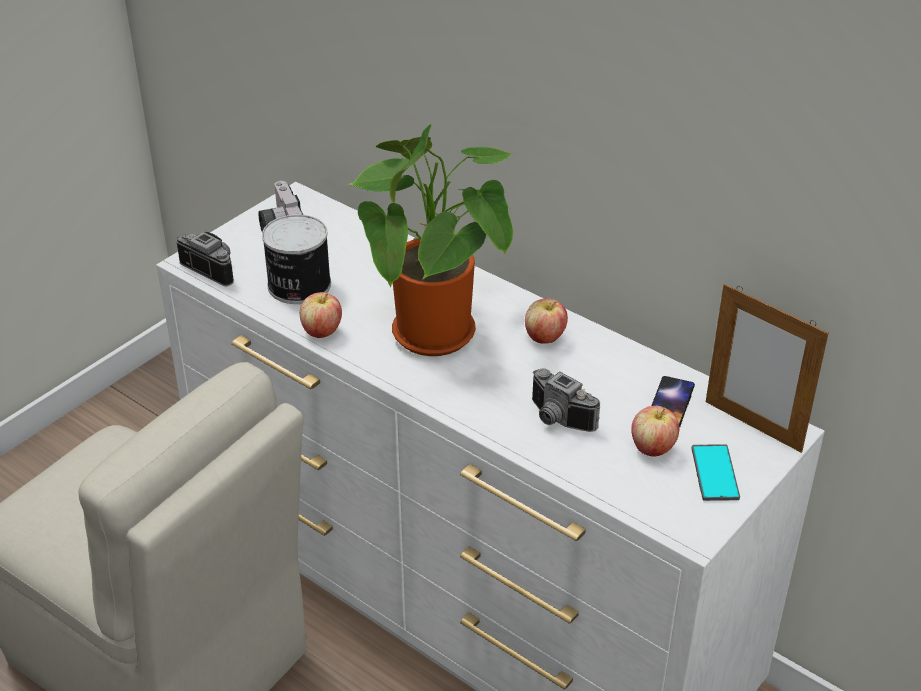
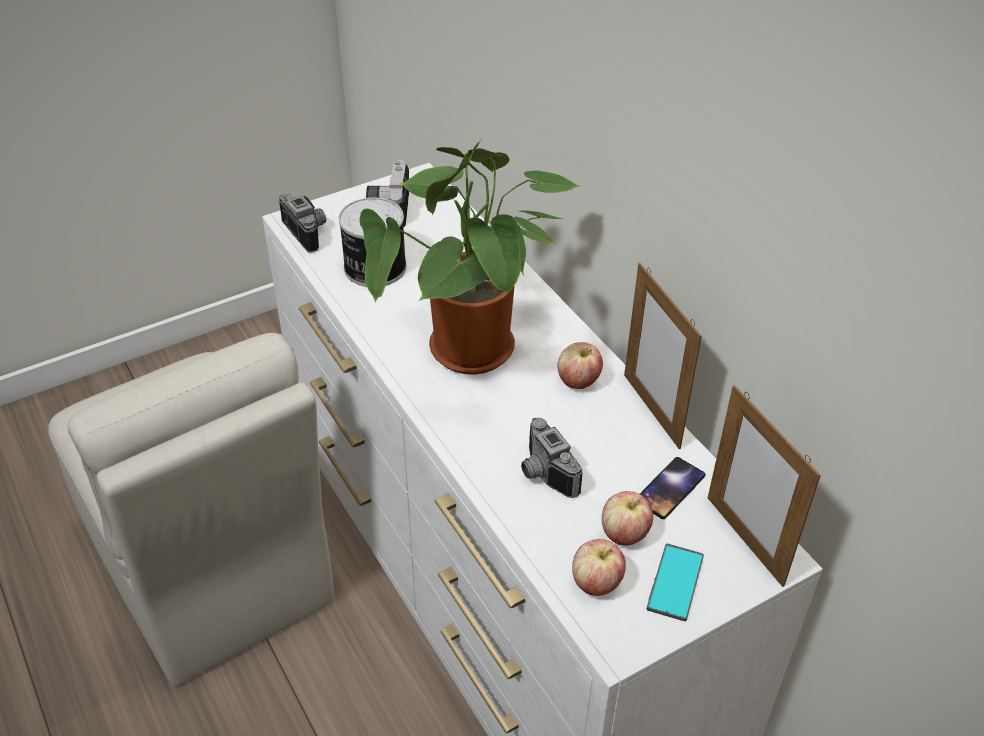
camera: 20 degrees right, 5 degrees up
apple [300,292,342,338] -> apple moved to [572,539,626,596]
none -> picture frame [624,263,702,449]

